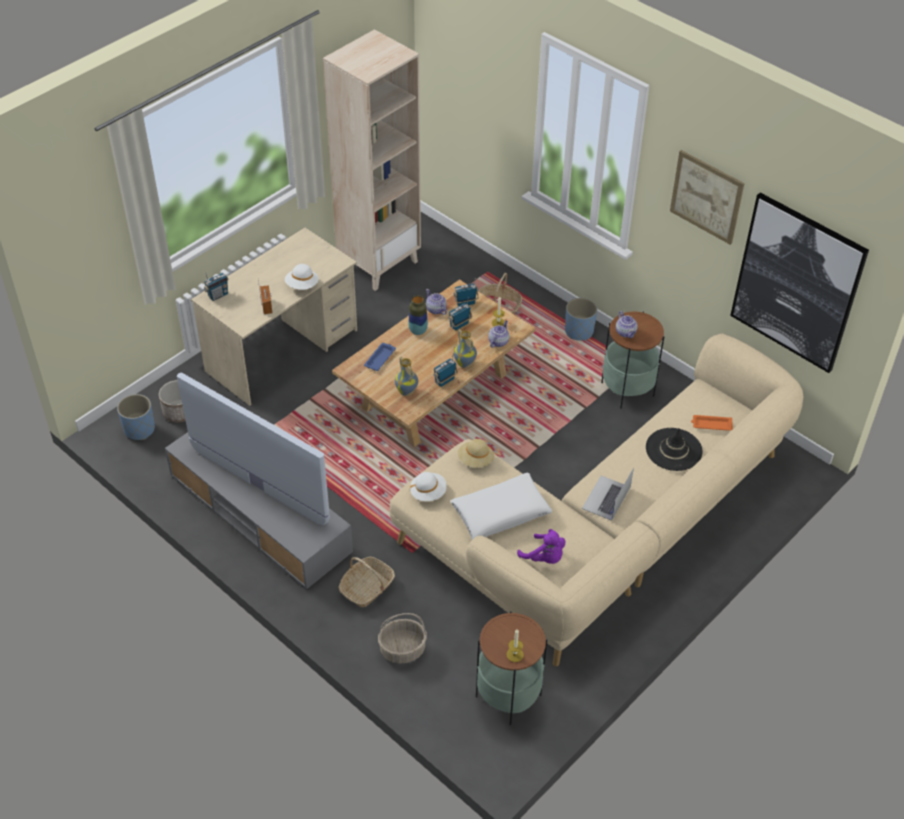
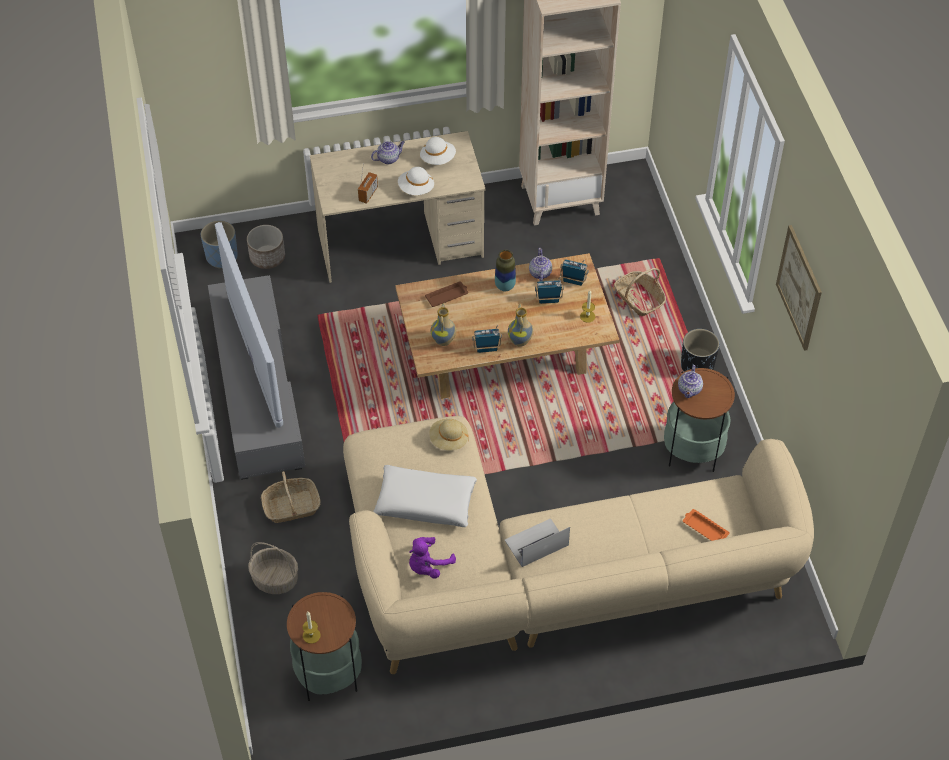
camera: 35 degrees right, 5 degrees up
radio [204,272,229,301] -> none
blue tray [364,343,396,371] -> brown tray [425,282,468,307]
white hat [410,472,447,501] -> white hat moved to [420,137,456,165]
teapot [488,321,510,348] -> teapot moved to [371,141,405,164]
purple plush toy [517,529,565,564] -> purple plush toy turned 60 degrees clockwise [409,537,456,578]
blue planter [565,298,597,341] -> black planter [681,329,719,372]
black hat [646,428,703,471] -> none
picture [730,193,869,373] -> none

